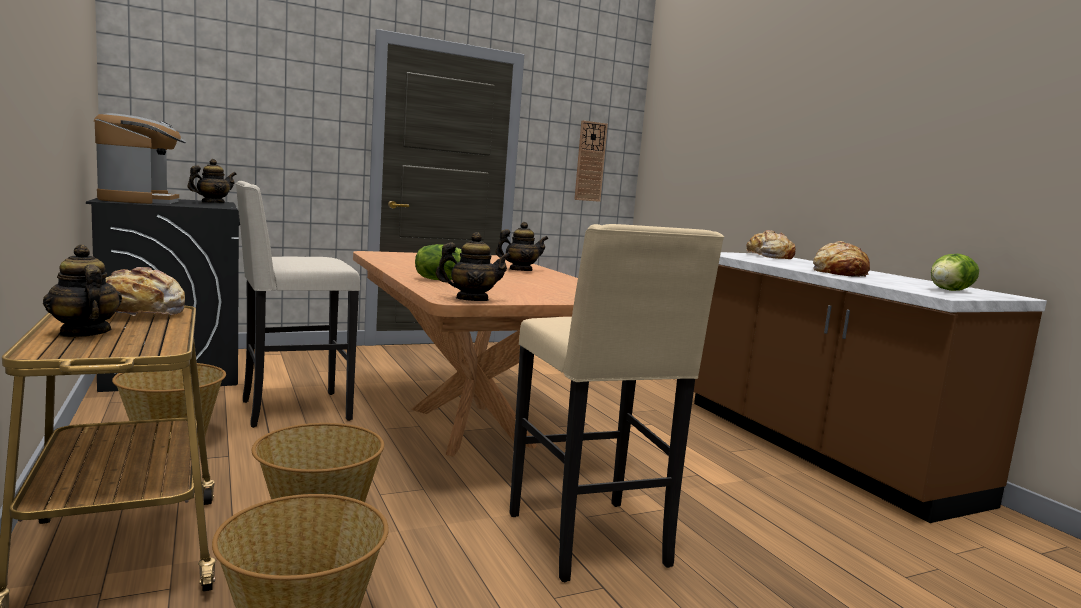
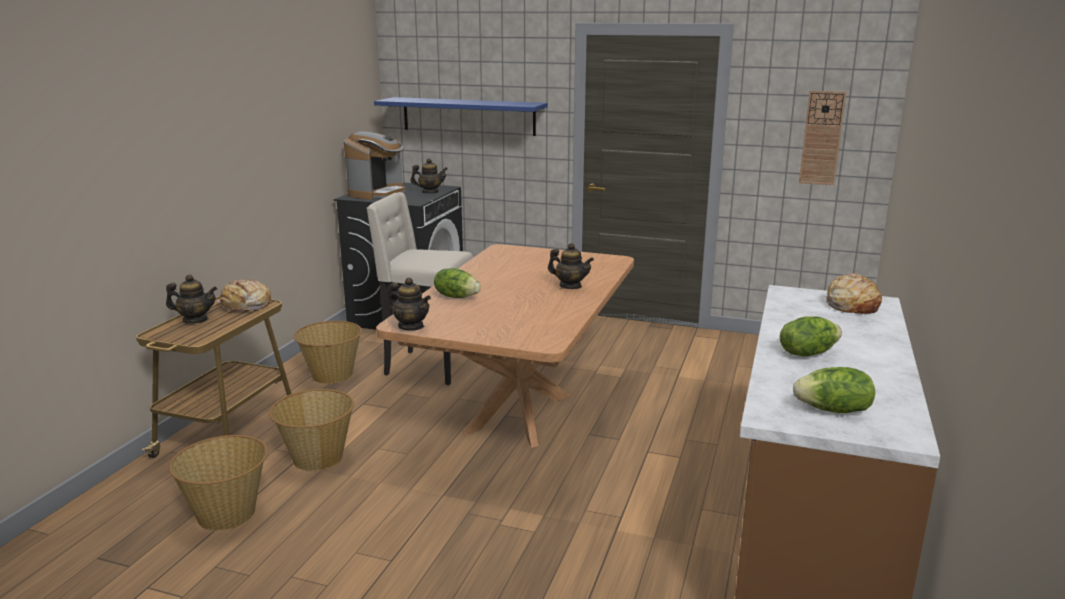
camera: 45 degrees right, 10 degrees up
teapot [43,245,122,337] -> teapot turned 90 degrees clockwise [166,274,217,324]
beige stool [509,224,724,582] -> none
bread [813,241,870,277] -> lettuce [780,316,842,357]
none -> blue shelf [374,97,548,136]

